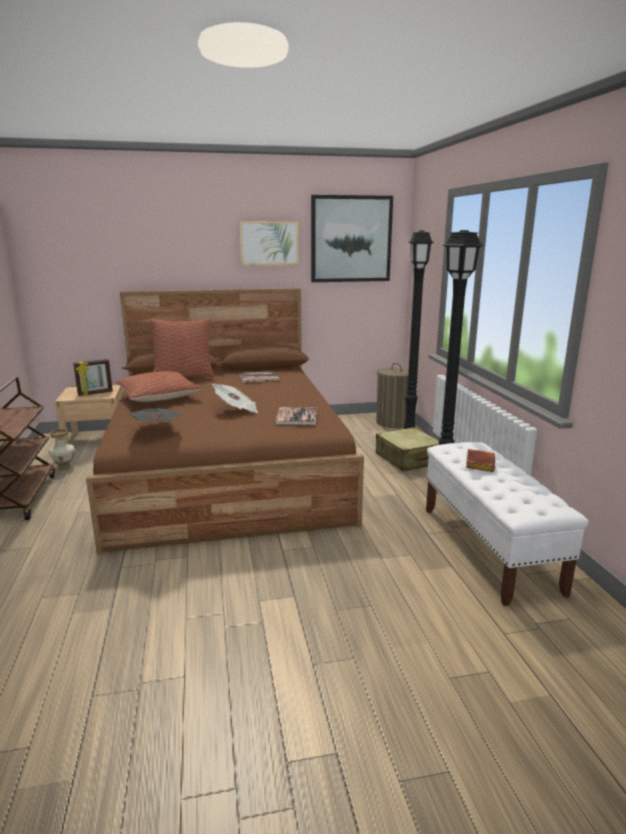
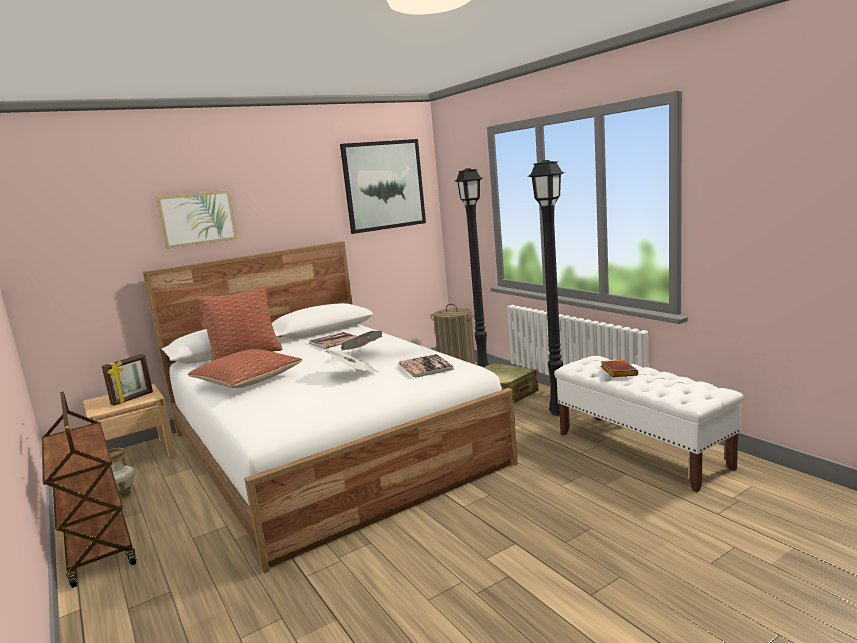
camera: 20 degrees left, 5 degrees down
brown bed [86,288,364,555] -> white bed [143,241,518,573]
newspaper [128,408,181,421] -> newspaper moved to [341,331,382,350]
picture [239,221,299,266] -> picture moved to [156,190,238,249]

